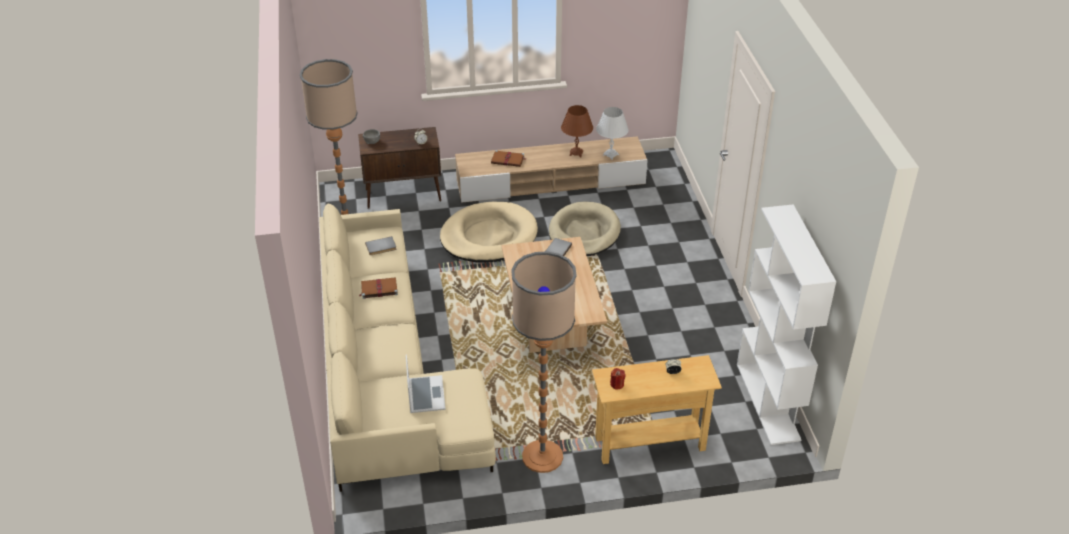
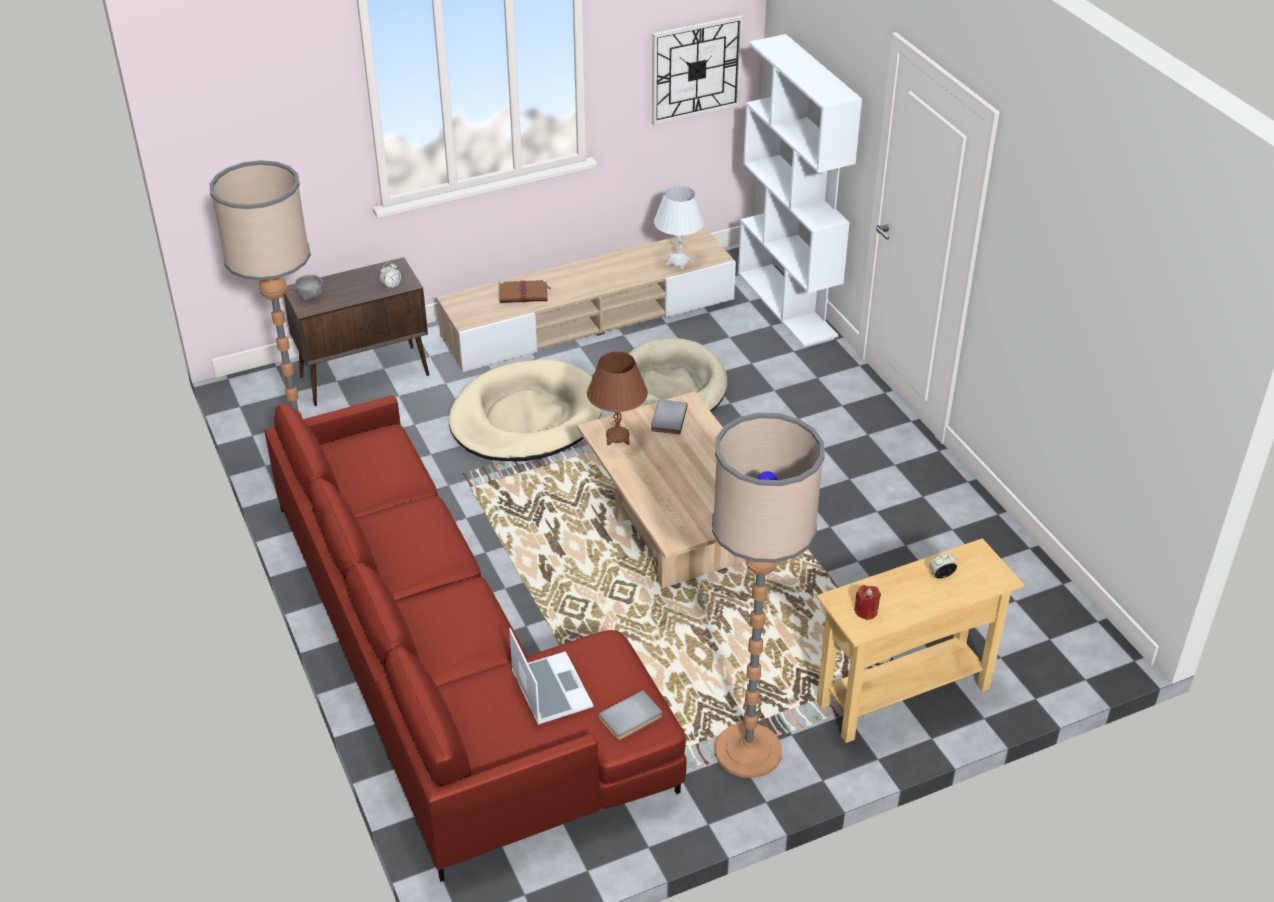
camera: 15 degrees left, 0 degrees up
beige sofa [319,203,496,492] -> red sofa [264,395,687,882]
brown book [360,277,398,299] -> none
grey book [365,236,396,255] -> grey book moved to [598,690,662,740]
brown table lamp [561,105,593,157] -> brown table lamp moved to [587,352,648,445]
white bookcase [737,204,836,445] -> white bookcase moved to [738,34,862,347]
none -> wall clock [652,15,744,125]

